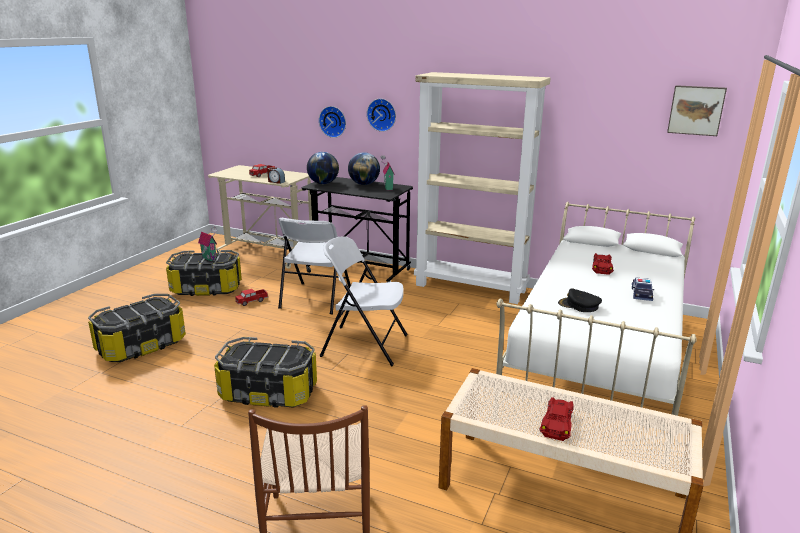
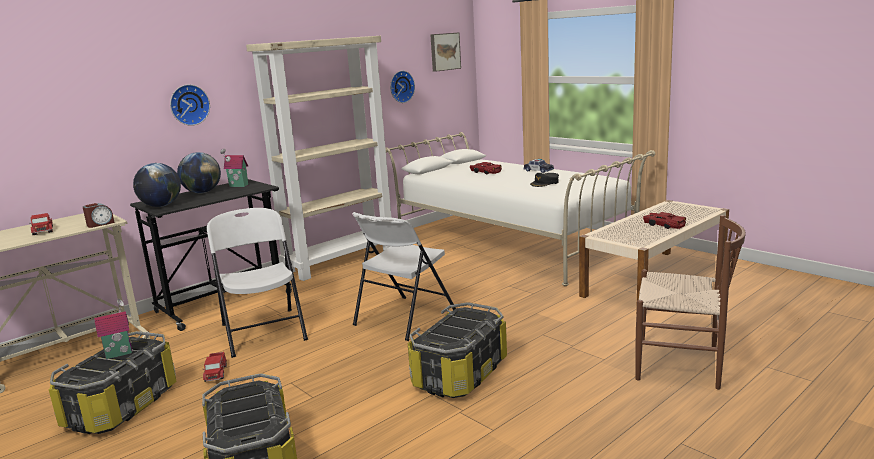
camera: 65 degrees left, 5 degrees down
white chair [278,218,351,314] -> white chair turned 150 degrees counterclockwise [207,208,308,358]
wall clock [319,106,346,138] -> wall clock moved to [390,71,415,103]

